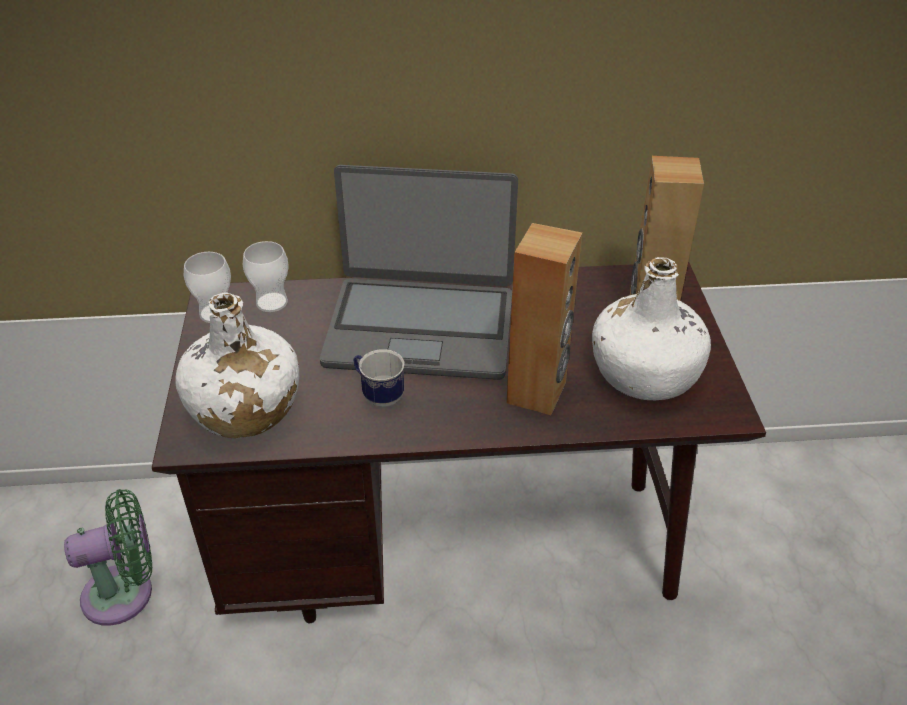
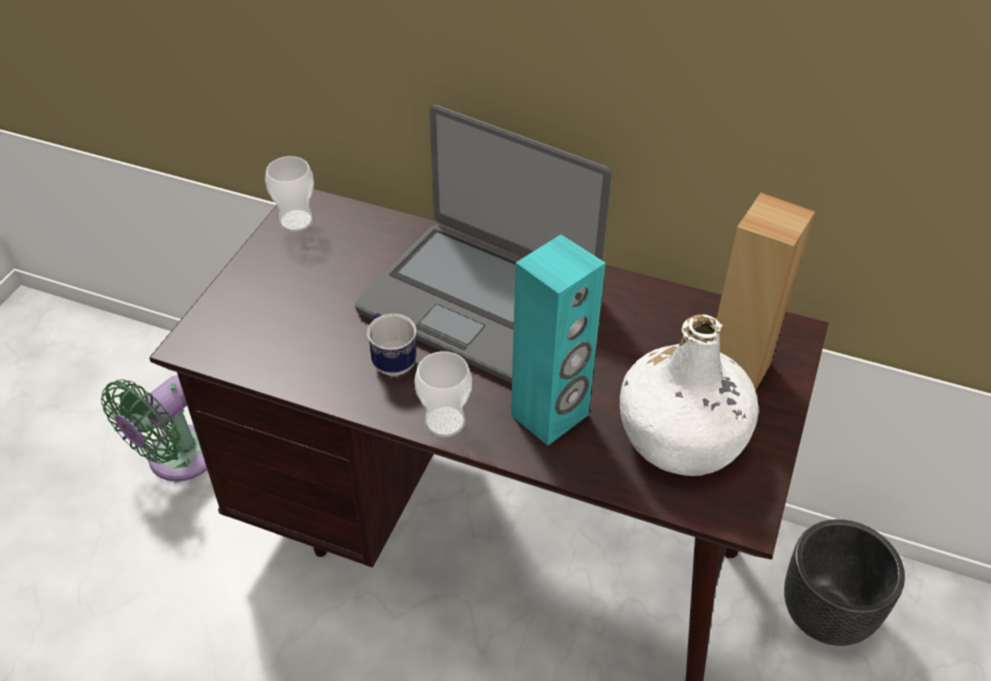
camera: 25 degrees right, 5 degrees up
green fan [64,489,152,626] -> green fan turned 120 degrees clockwise [101,375,207,482]
white bottle [175,293,299,438] -> none
cup [243,241,288,312] -> cup moved to [415,351,472,437]
brown speaker [506,223,582,415] -> turquoise speaker [511,234,605,446]
none -> black planter [784,519,905,646]

